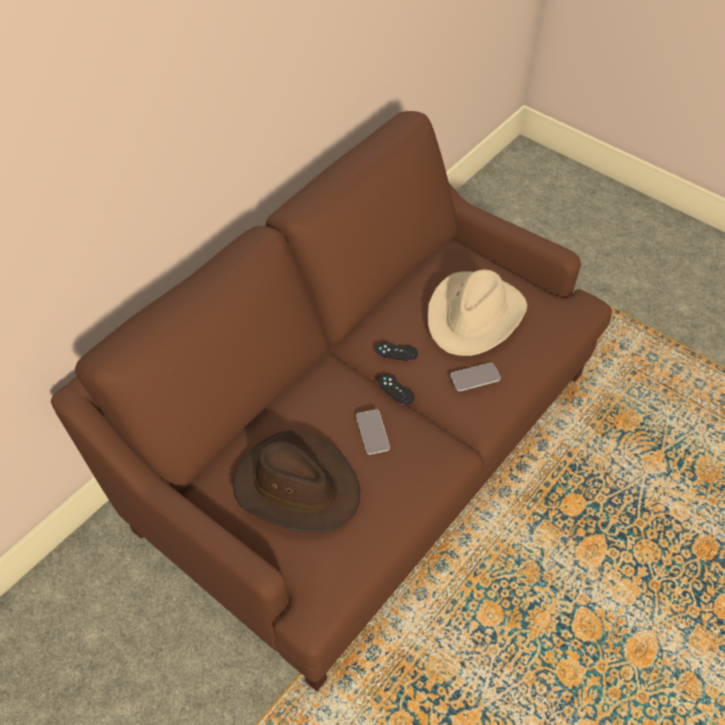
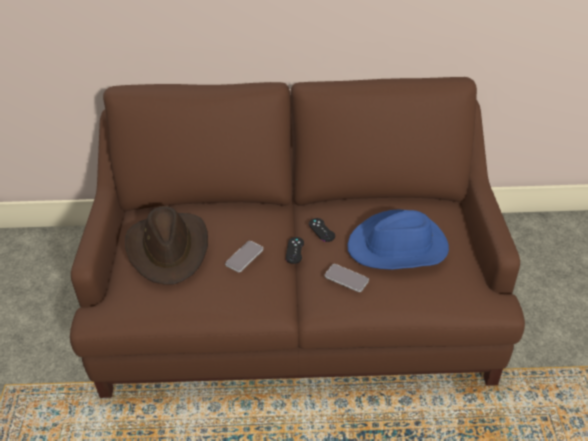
camera: 50 degrees right, 10 degrees down
beige hat [428,270,527,356] -> blue hat [347,209,449,270]

